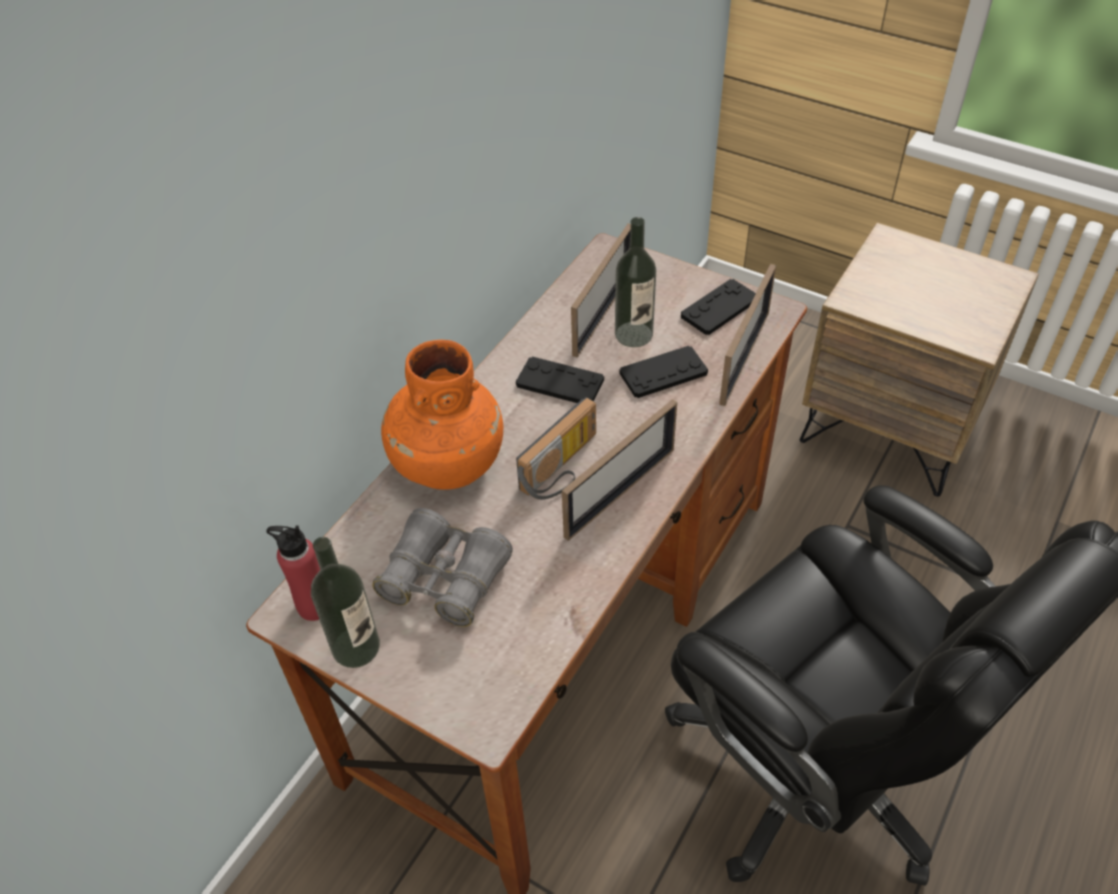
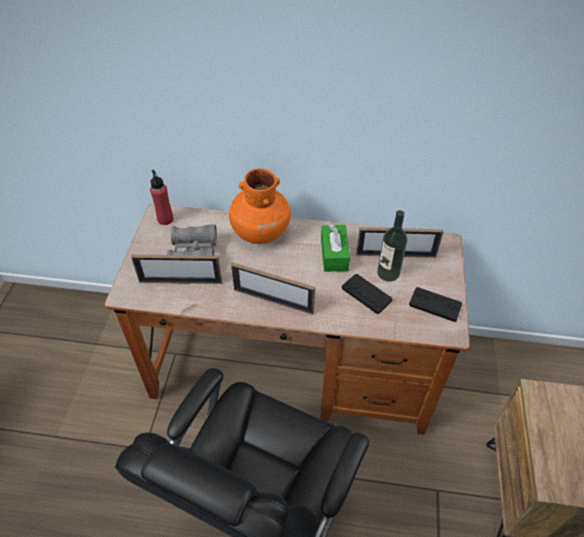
camera: 65 degrees right, 0 degrees up
bottle [311,537,380,668] -> none
black game controller [516,357,604,403] -> green tissue box [321,224,350,272]
radio [516,397,596,500] -> none
picture frame [719,264,776,406] -> picture frame moved to [131,254,222,284]

